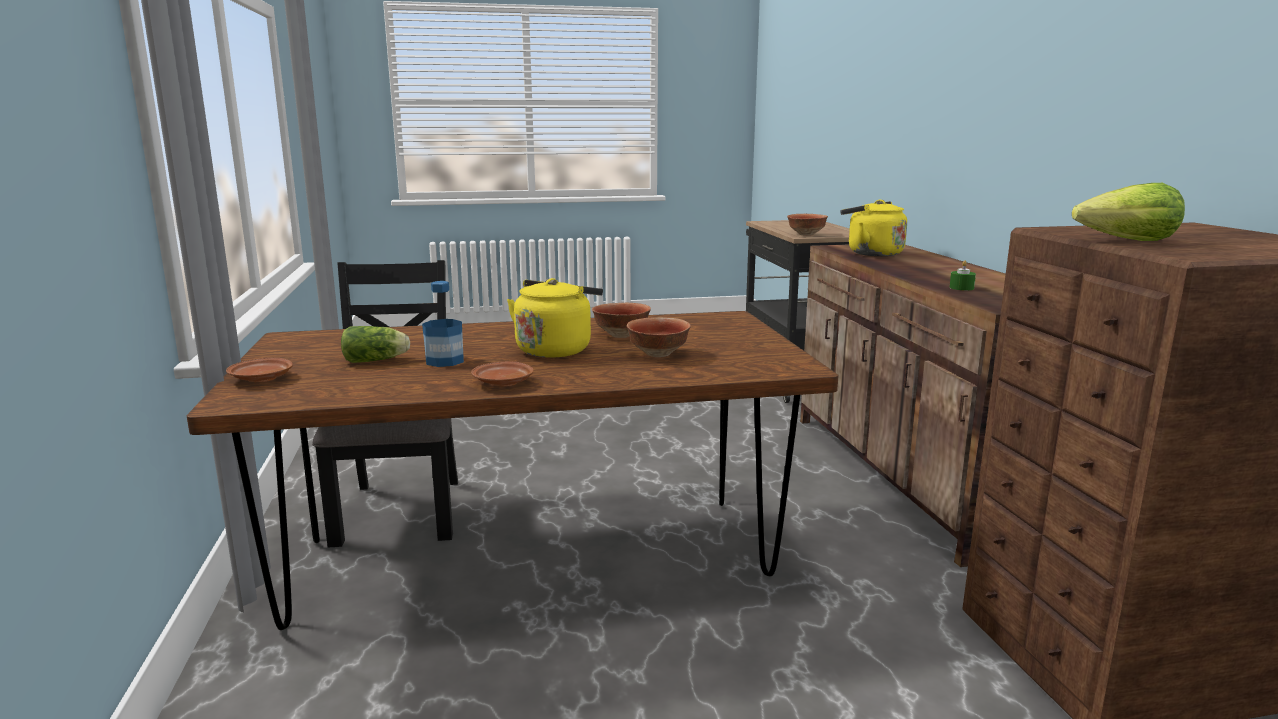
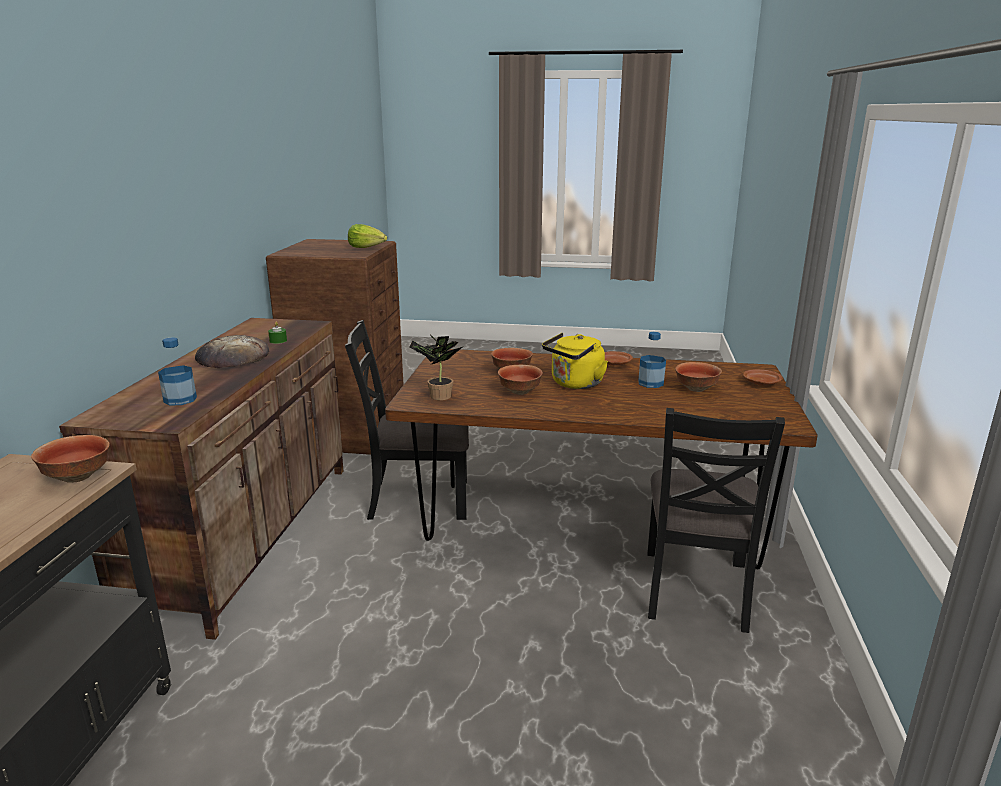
camera: 160 degrees left, 5 degrees up
lettuce [341,326,410,363] -> bowl [675,362,722,392]
yellow kettle [840,200,907,256] -> bottle [158,337,197,406]
none -> bread [195,335,269,368]
none -> black chair [345,320,469,520]
none -> potted plant [410,333,462,400]

